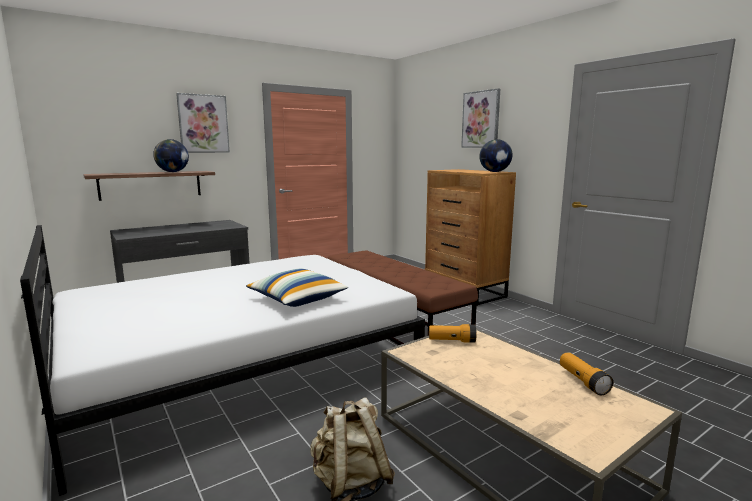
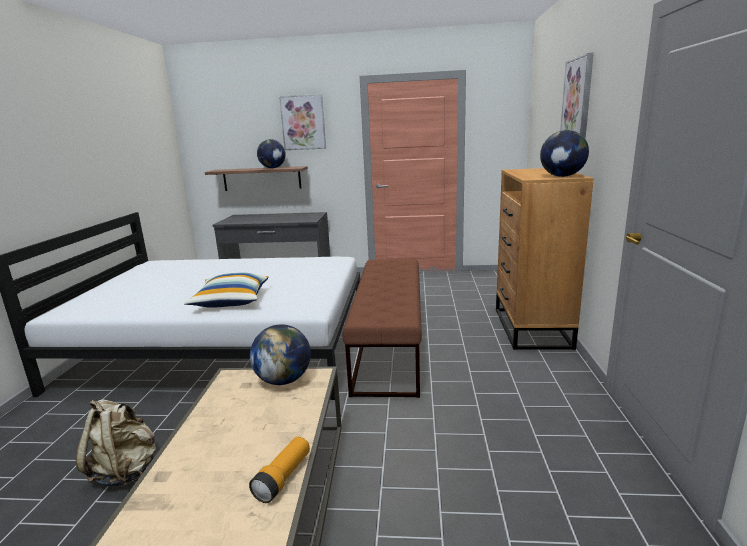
camera: 40 degrees right, 5 degrees up
flashlight [429,324,476,343] -> globe [250,324,311,385]

